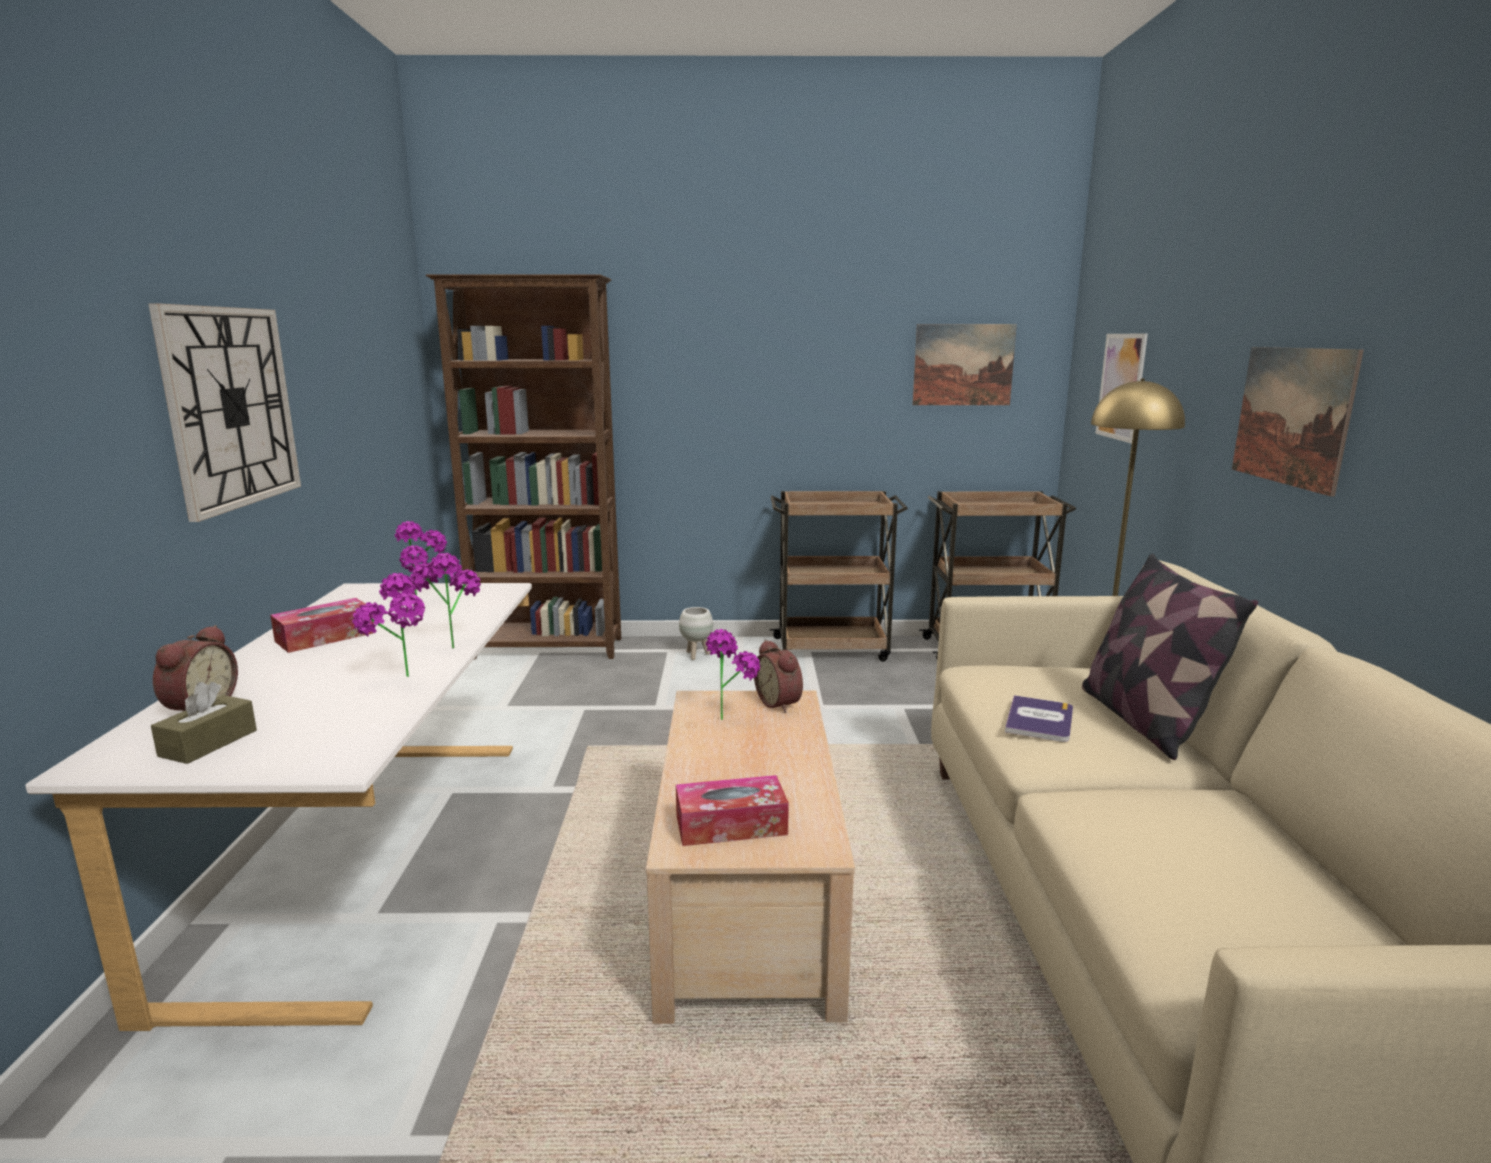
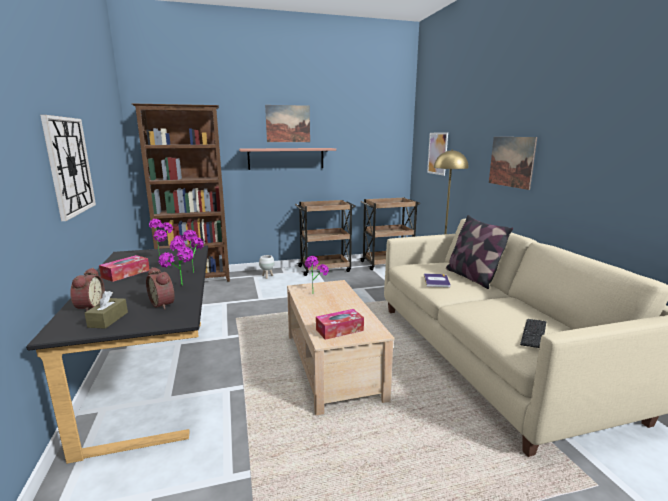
camera: 15 degrees left, 0 degrees up
white desk [25,583,532,1031] -> black desk [26,246,208,464]
alarm clock [754,640,803,713] -> alarm clock moved to [146,267,175,309]
picture [913,324,1017,405] -> picture moved to [265,105,310,142]
none -> shelf [239,148,336,170]
none -> keyboard [520,319,546,348]

